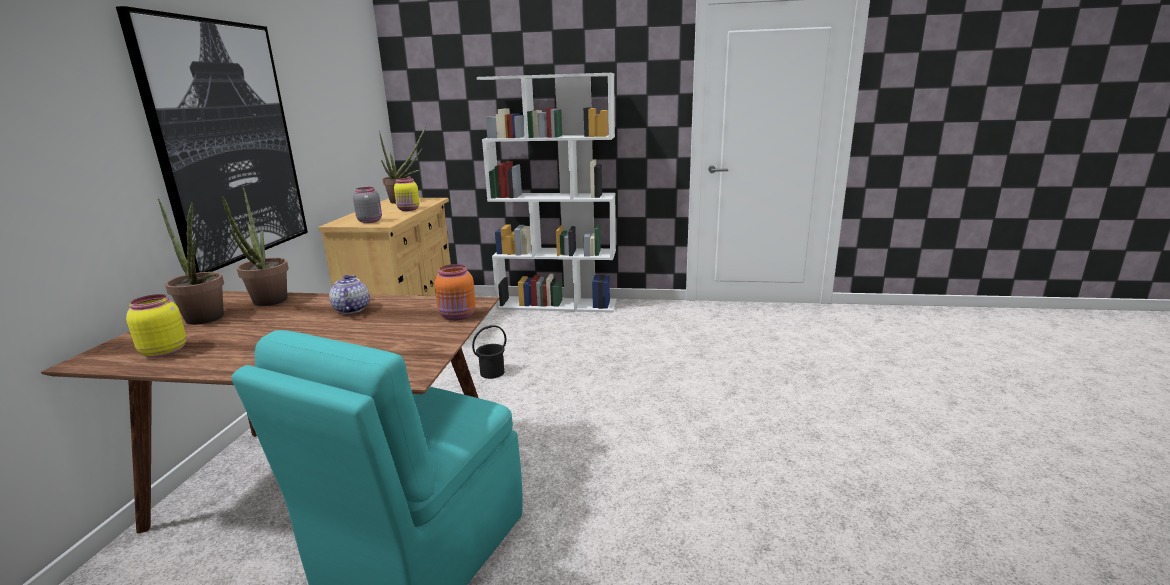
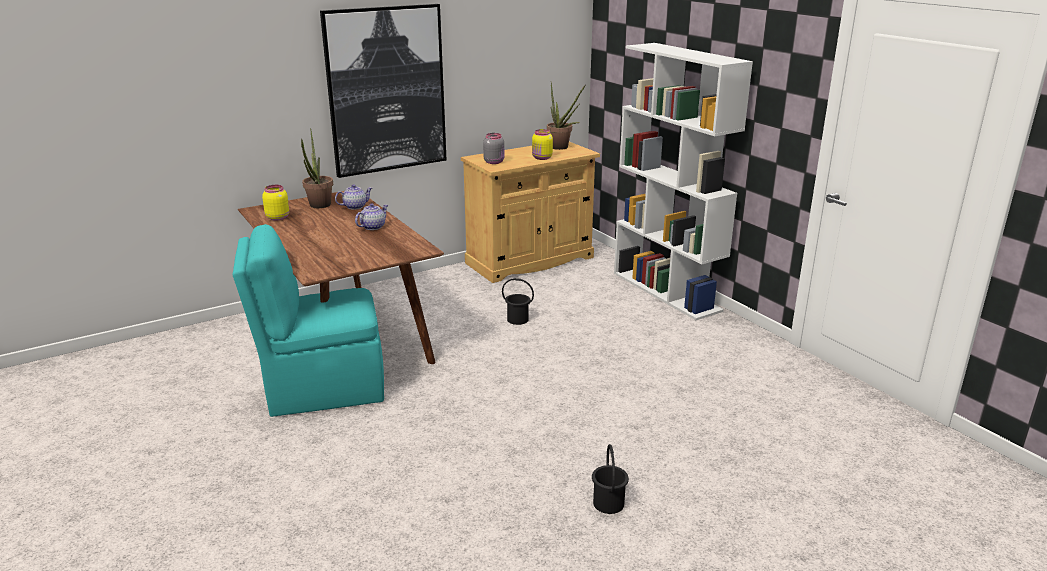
camera: 50 degrees right, 5 degrees up
potted plant [222,187,289,306] -> teapot [335,185,372,210]
orange jar [434,264,476,320] -> none
none -> black bucket [592,444,629,514]

